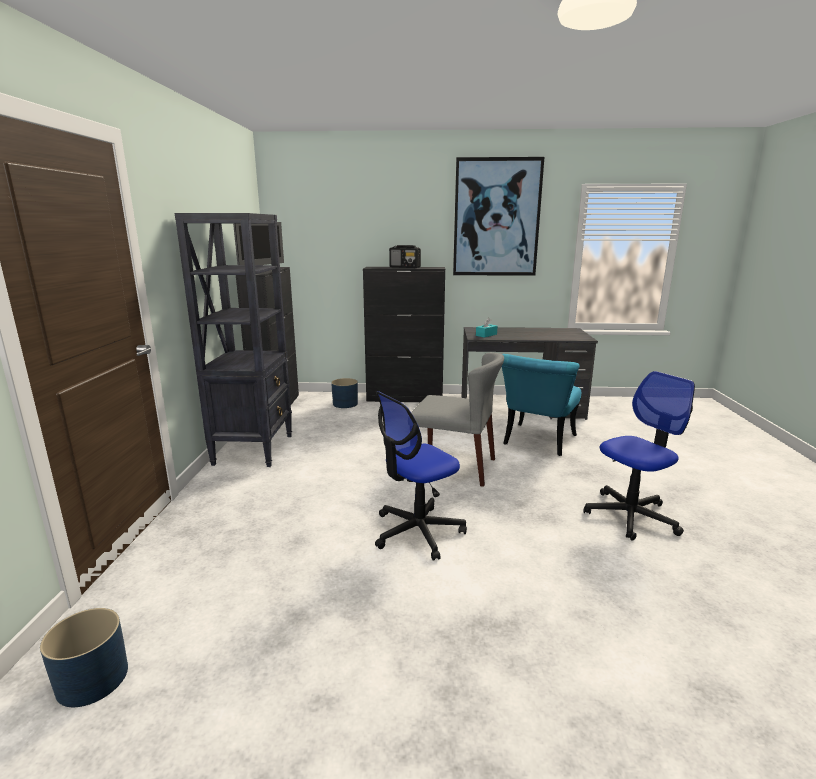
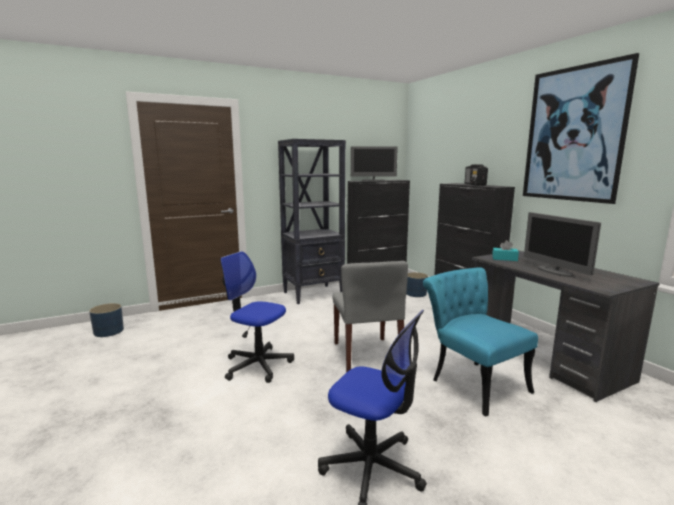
camera: 60 degrees right, 5 degrees down
turquoise chair [501,354,581,456] -> turquoise chair turned 60 degrees clockwise [423,267,538,417]
none -> monitor [524,212,601,277]

